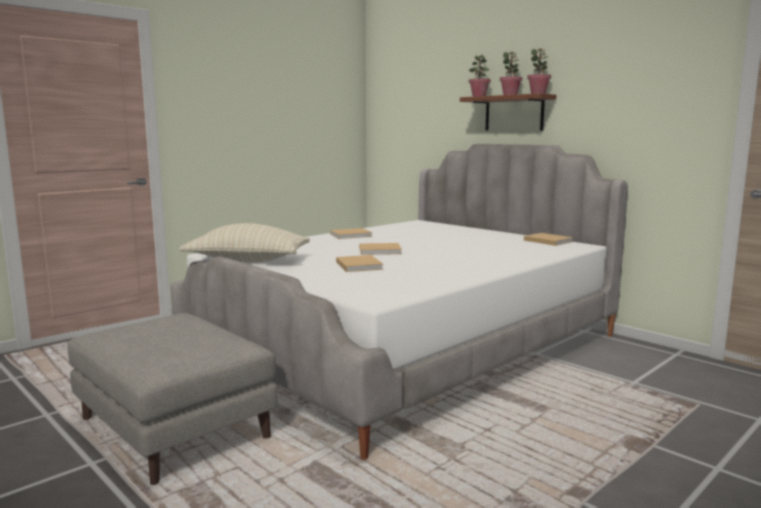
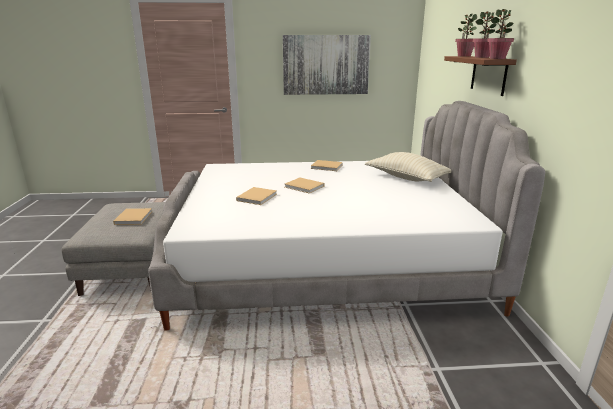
camera: 40 degrees right, 10 degrees up
beige pillow [179,223,310,262] -> beige pillow moved to [365,152,451,182]
beige book [524,233,573,246] -> beige book moved to [113,208,152,225]
none -> picture [283,35,371,95]

